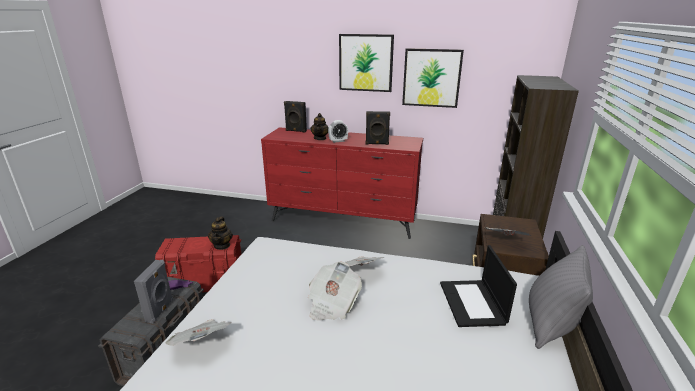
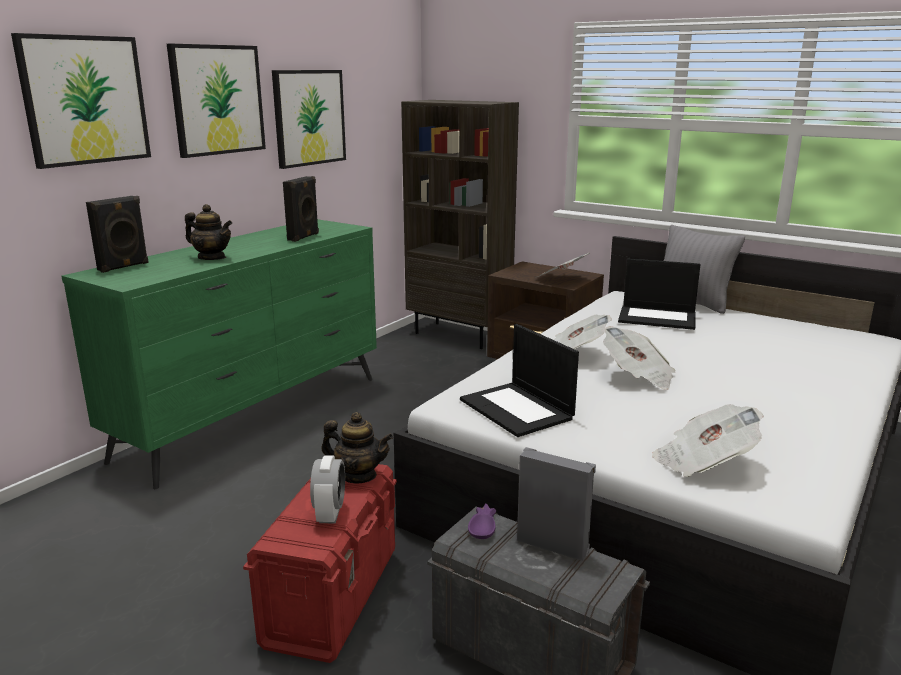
camera: 70 degrees left, 5 degrees down
red dresser [261,127,423,239] -> green dresser [62,219,377,489]
alarm clock [328,120,348,143] -> alarm clock moved to [310,455,345,523]
none -> picture [11,33,151,169]
none -> laptop [460,324,579,437]

